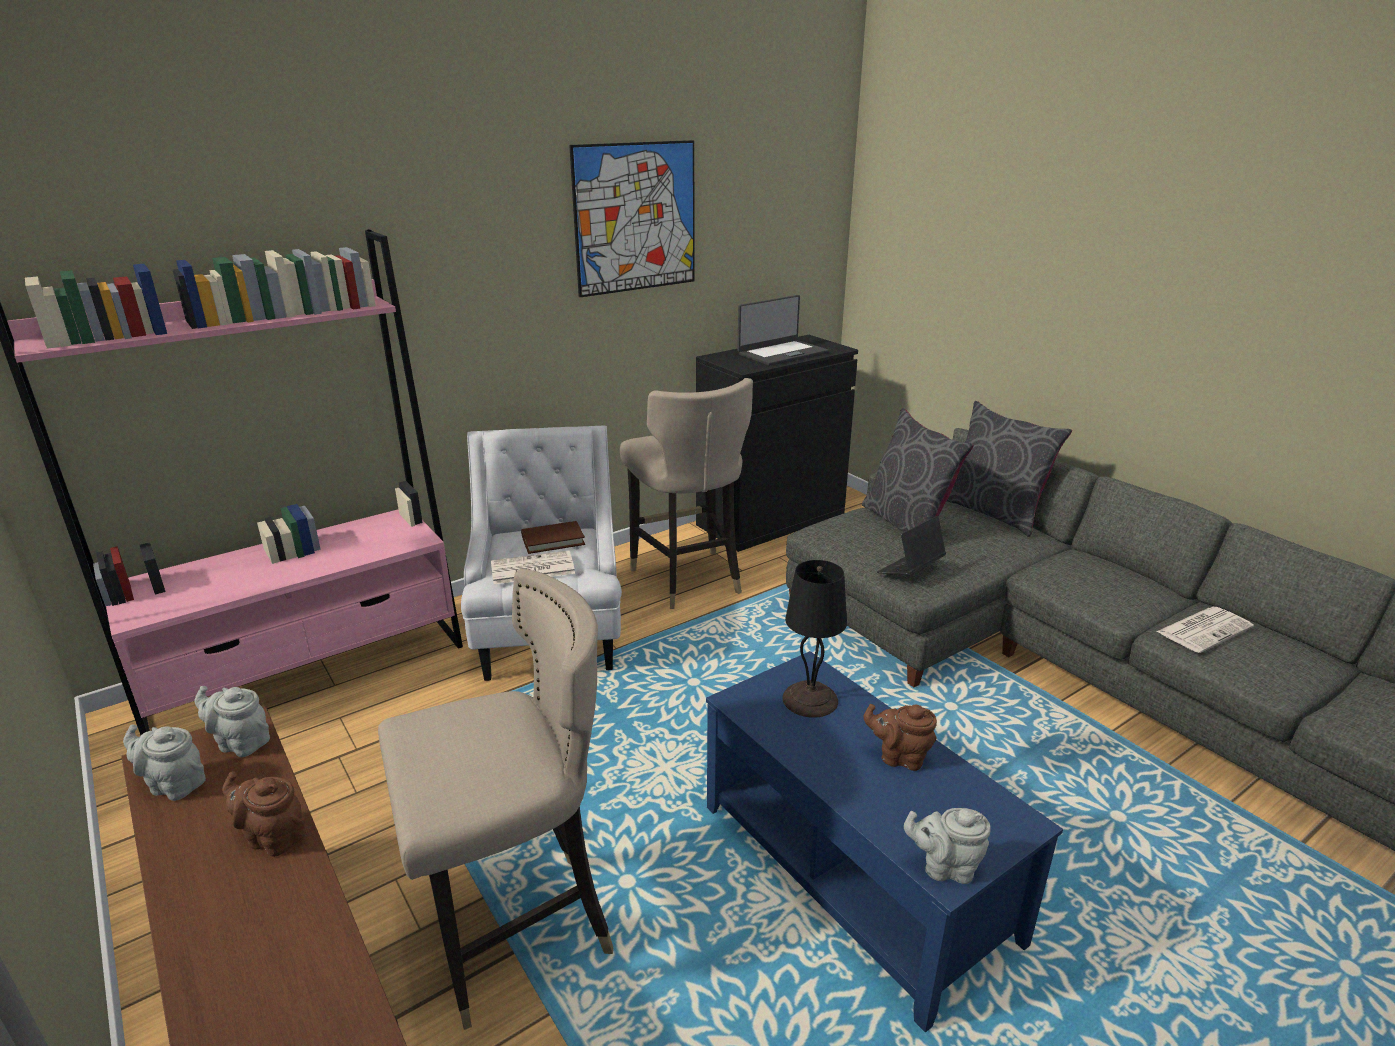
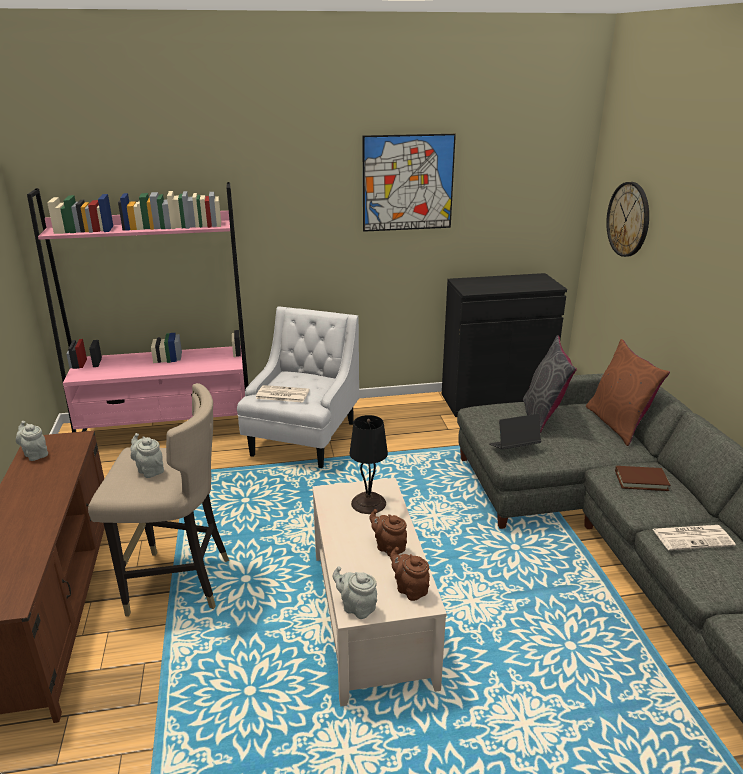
camera: 25 degrees right, 0 degrees up
grey teapot [194,686,270,757] -> grey teapot moved to [130,433,164,478]
brown teapot [222,772,306,857] -> brown teapot moved to [390,547,430,601]
brown book [521,521,585,554] -> brown book moved to [615,466,670,491]
beige stool [620,378,753,609] -> none
blue coffee table [706,651,1063,1032] -> beige coffee table [312,478,447,707]
laptop [737,295,828,366] -> none
grey pillow [947,401,1072,536] -> brown pillow [586,339,670,446]
none -> wall clock [606,182,649,257]

